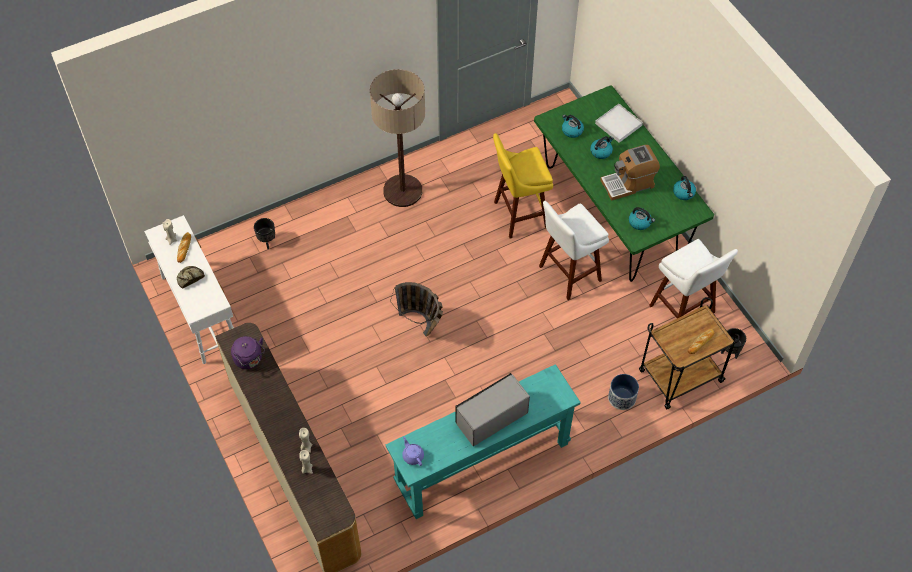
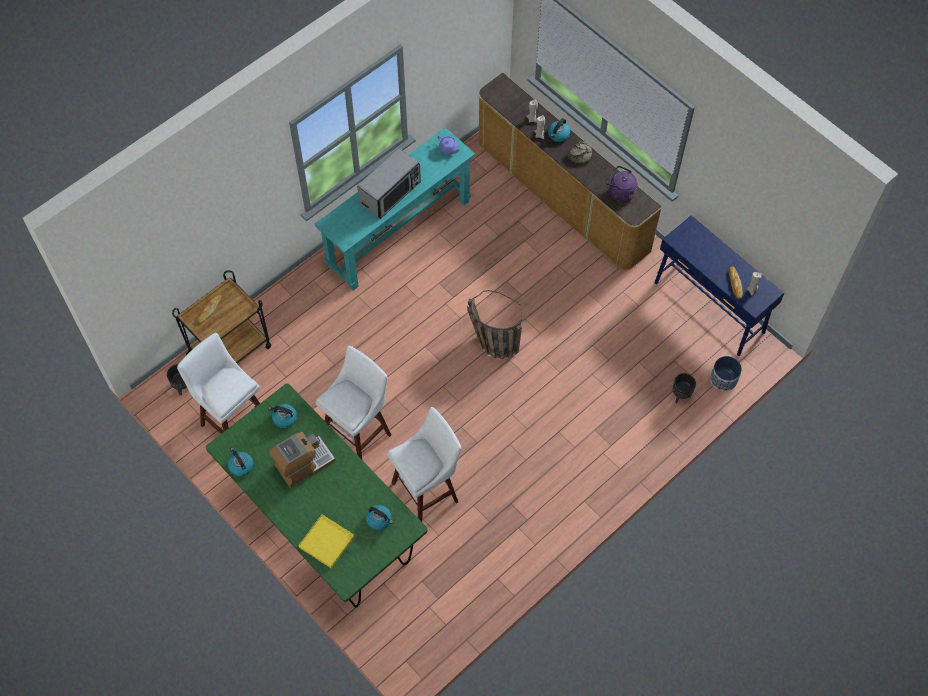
camera: 165 degrees right, 5 degrees up
white console table [144,215,234,364] -> blue console table [654,215,784,356]
bread [177,266,205,289] -> bread moved to [568,141,592,164]
floor lamp [370,69,425,207] -> none
yellow stool [493,133,553,238] -> white stool [387,407,461,522]
kettle [590,136,614,159] -> kettle moved to [548,118,571,142]
white tray [595,104,643,143] -> yellow tray [298,514,355,568]
planter [608,374,639,410] -> planter moved to [710,356,742,391]

